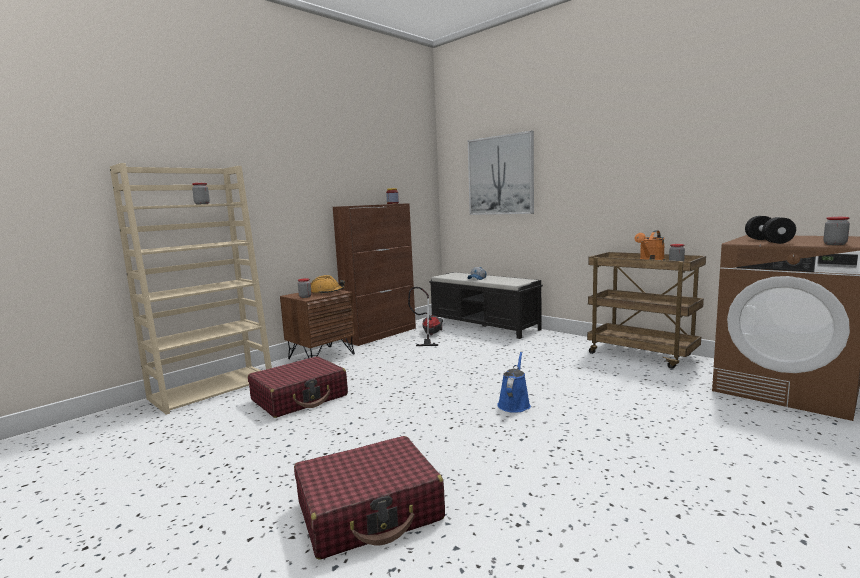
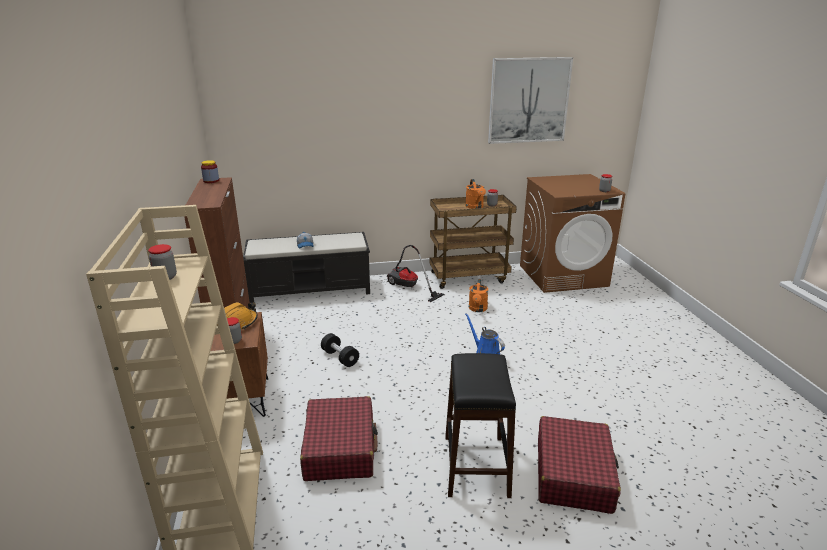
camera: 55 degrees left, 15 degrees up
vacuum cleaner [408,287,443,346] -> vacuum cleaner moved to [387,245,445,302]
picture [468,131,534,215] -> picture moved to [488,57,573,144]
black dumbbell [745,216,796,244] -> black dumbbell moved to [321,333,359,367]
none -> black stool [445,353,516,498]
none -> orange watering can [469,279,488,312]

